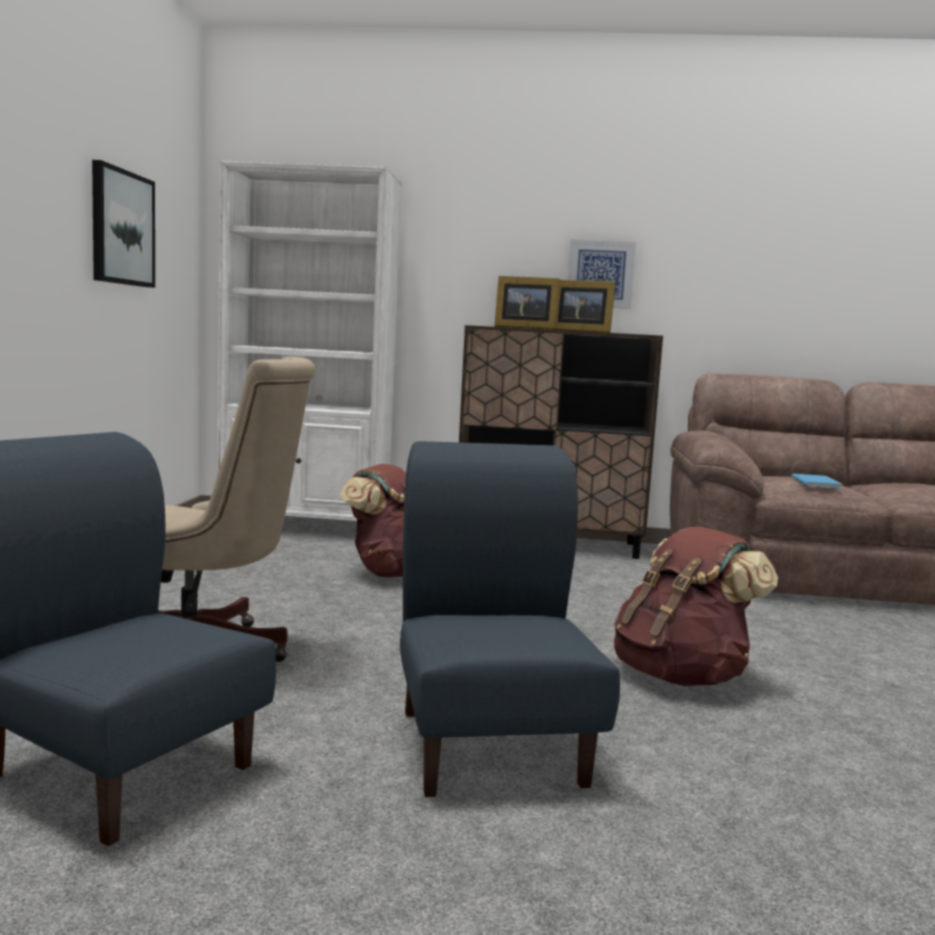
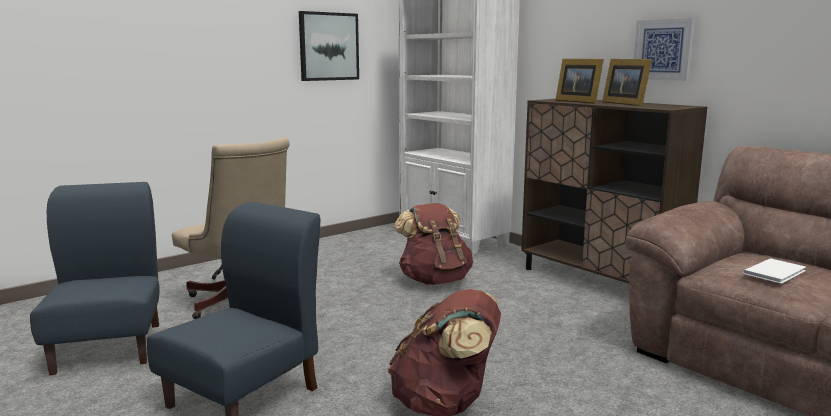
camera: 45 degrees right, 5 degrees up
blue book [791,474,843,489] -> white book [742,258,806,284]

